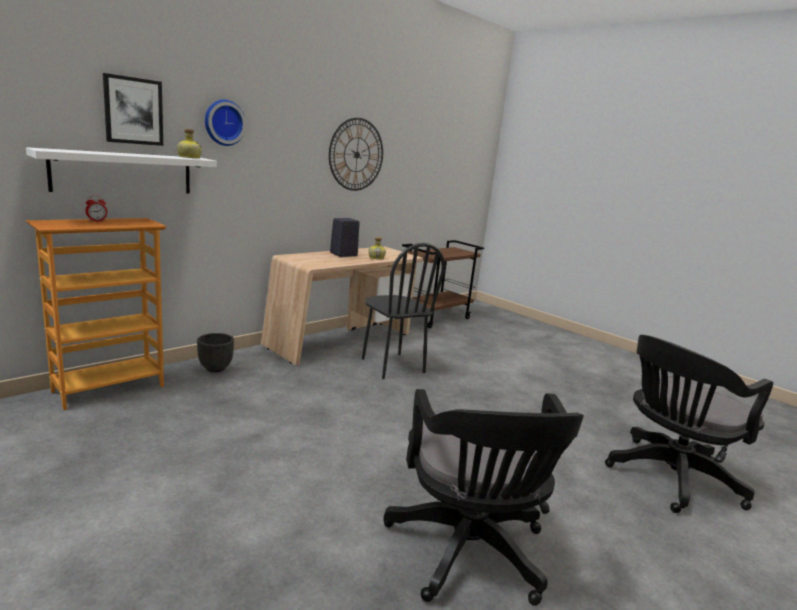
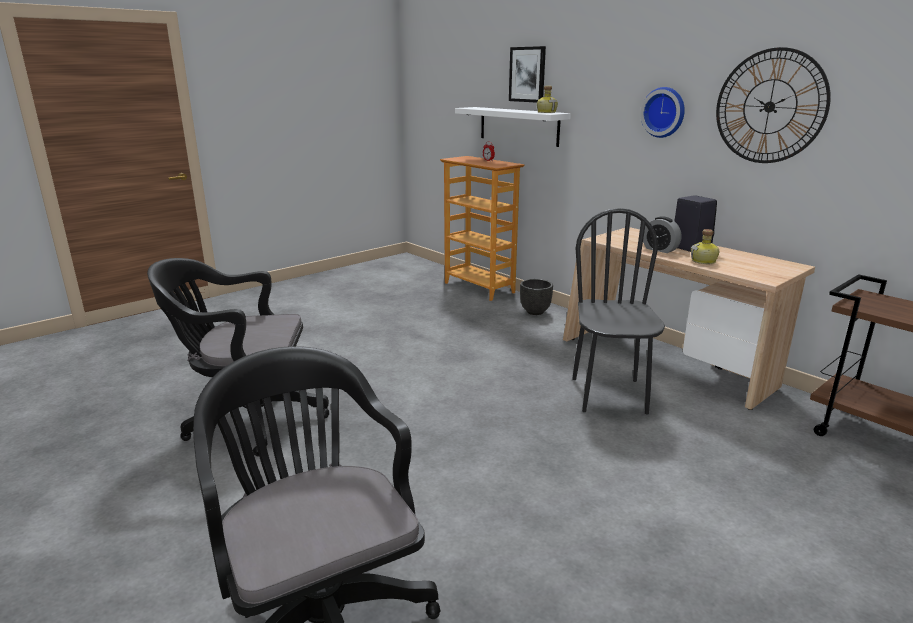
camera: 95 degrees right, 5 degrees up
wall clock [205,100,246,146] -> wall clock moved to [640,87,685,138]
black chair [362,243,445,379] -> black chair turned 120 degrees clockwise [572,208,665,414]
none -> alarm clock [643,216,682,253]

